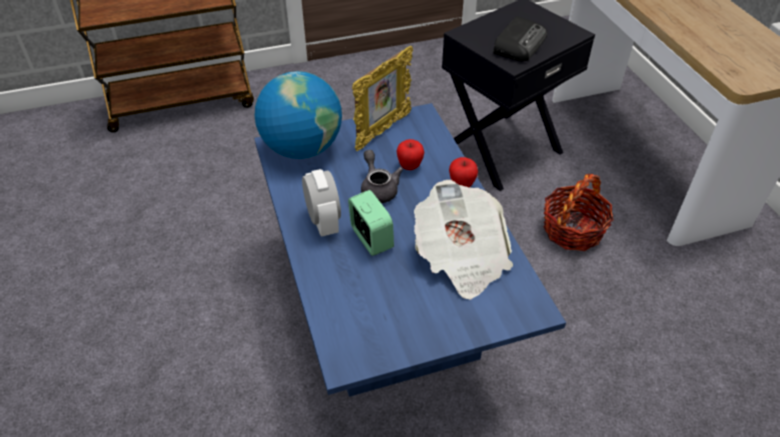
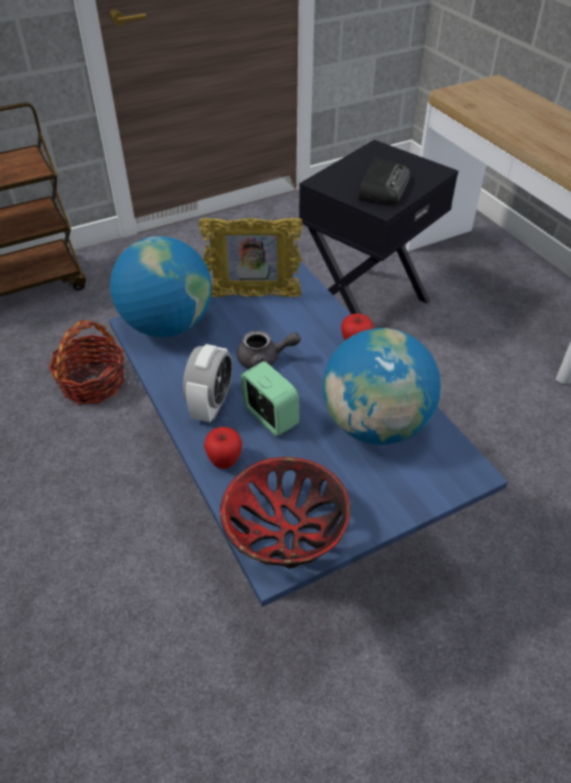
camera: 10 degrees left, 0 degrees up
alarm clock [302,169,341,237] -> alarm clock turned 45 degrees clockwise [183,344,232,422]
picture frame [352,45,413,151] -> picture frame turned 60 degrees clockwise [198,217,303,297]
grey teapot [361,150,403,203] -> grey teapot turned 120 degrees clockwise [237,331,301,369]
apple [396,139,424,170] -> apple moved to [204,427,242,469]
newspaper [414,180,513,300] -> globe [323,328,441,445]
basket [544,174,614,251] -> basket moved to [48,320,124,404]
none -> bowl [220,457,350,569]

